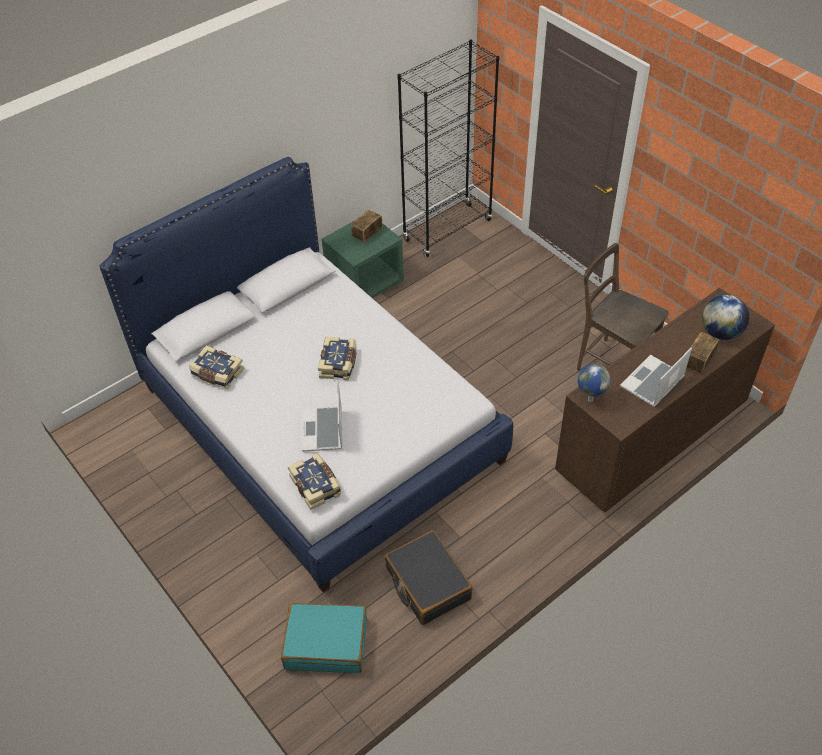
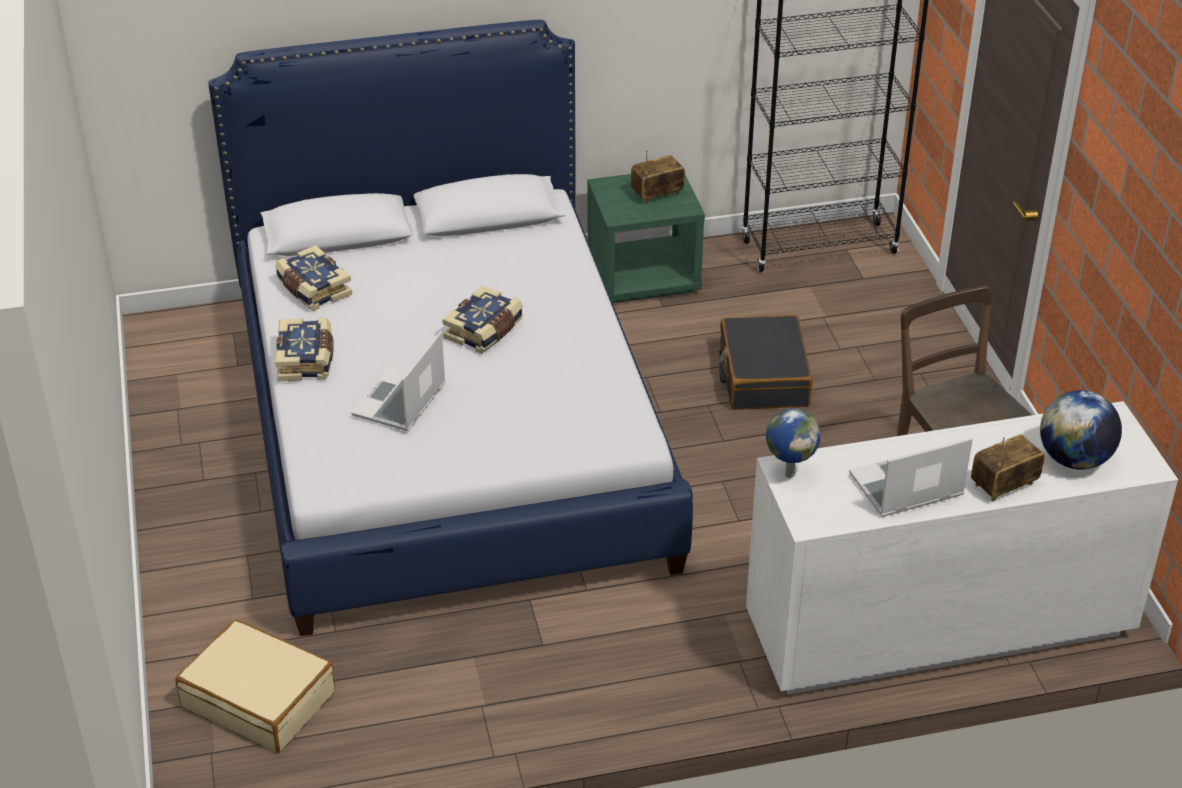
camera: 25 degrees right, 10 degrees down
turquoise suitcase [281,603,367,673] -> beige suitcase [175,619,335,753]
book [288,453,341,510] -> book moved to [275,317,333,382]
black suitcase [385,530,473,625] -> black suitcase moved to [719,315,813,410]
brown dresser [555,288,775,513] -> white dresser [746,401,1178,695]

